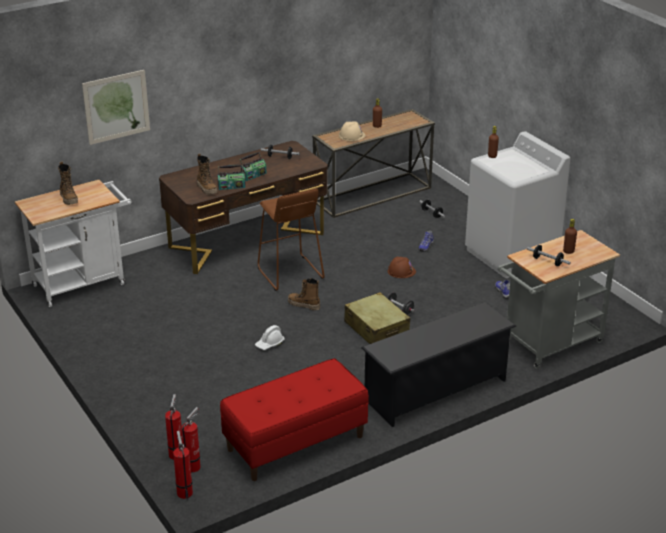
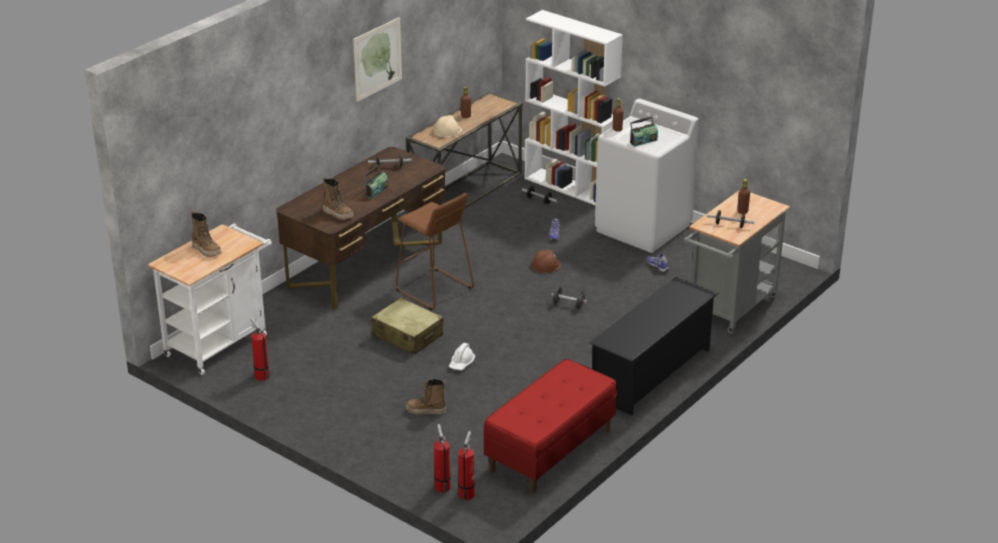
camera: 20 degrees left, 0 degrees up
picture [82,70,150,145] -> picture moved to [353,17,402,102]
fire extinguisher [173,431,193,499] -> fire extinguisher moved to [251,318,269,381]
radio [217,165,246,190] -> radio moved to [630,117,658,147]
boot [288,278,320,310] -> boot moved to [406,379,446,415]
beige suitcase [344,292,410,344] -> beige suitcase moved to [371,298,443,355]
none -> white bookcase [524,10,623,205]

